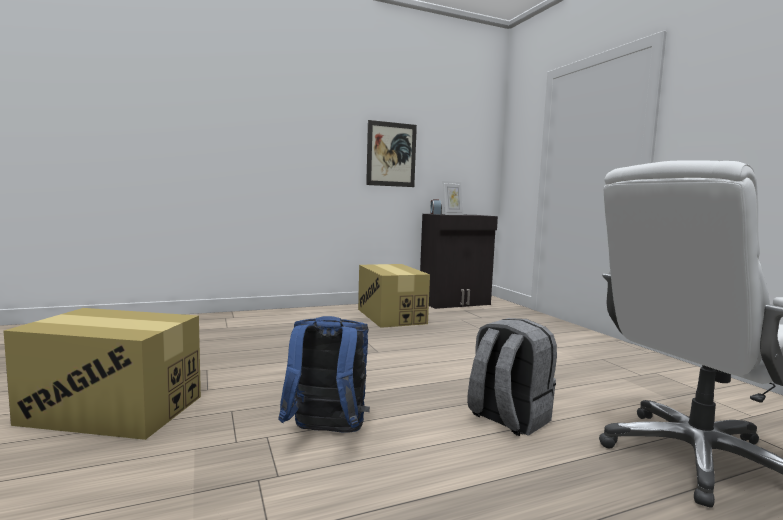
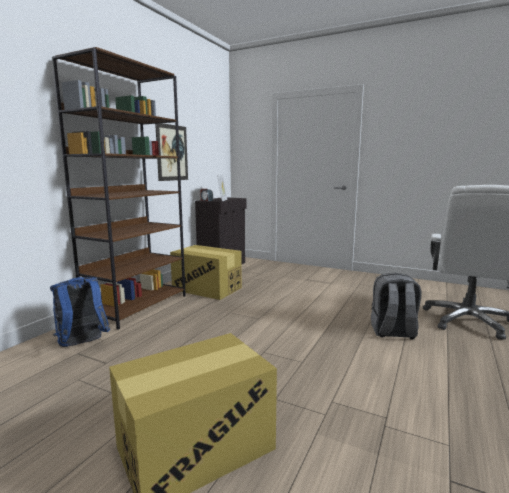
camera: 40 degrees left, 5 degrees up
blue backpack [278,316,370,432] -> blue backpack moved to [50,277,110,347]
none -> brown bookcase [52,47,186,330]

